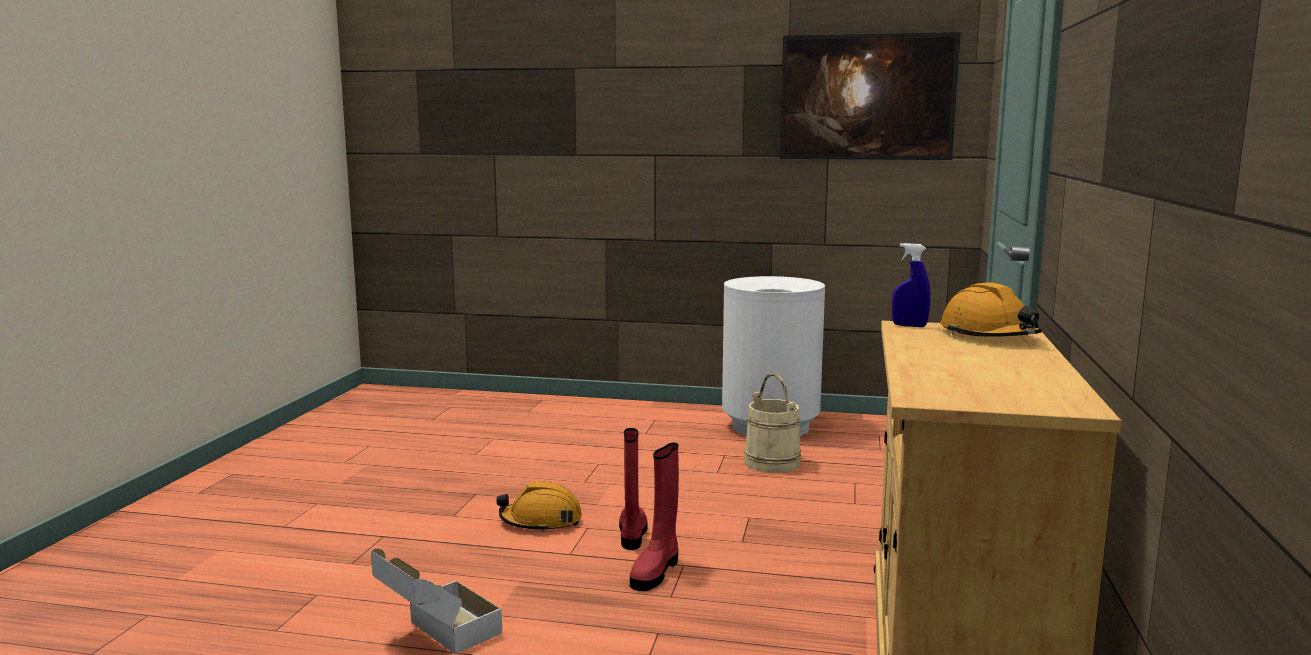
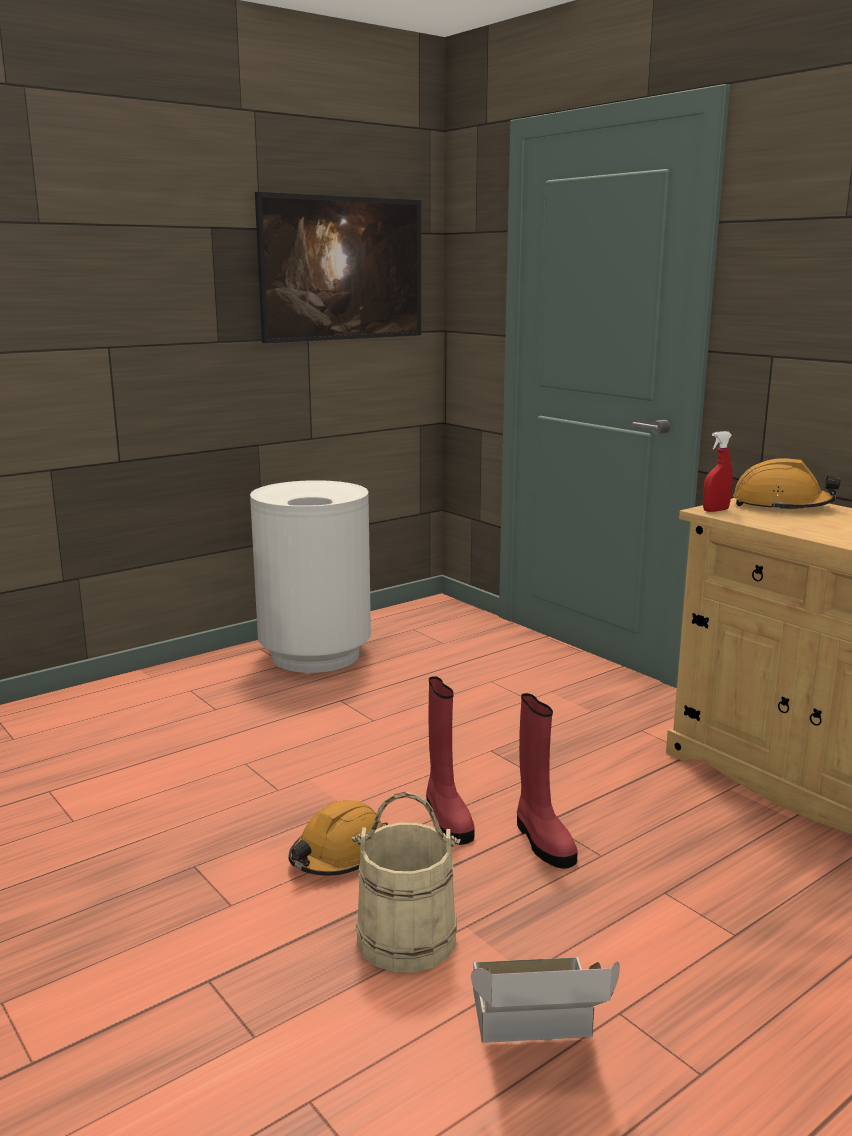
camera: 50 degrees left, 5 degrees up
red boot [619,428,647,550] -> red boot turned 150 degrees counterclockwise [426,676,475,845]
beige bucket [744,373,801,473] -> beige bucket moved to [352,792,460,973]
blue spray bottle [892,243,930,327] -> red spray bottle [703,431,733,512]

